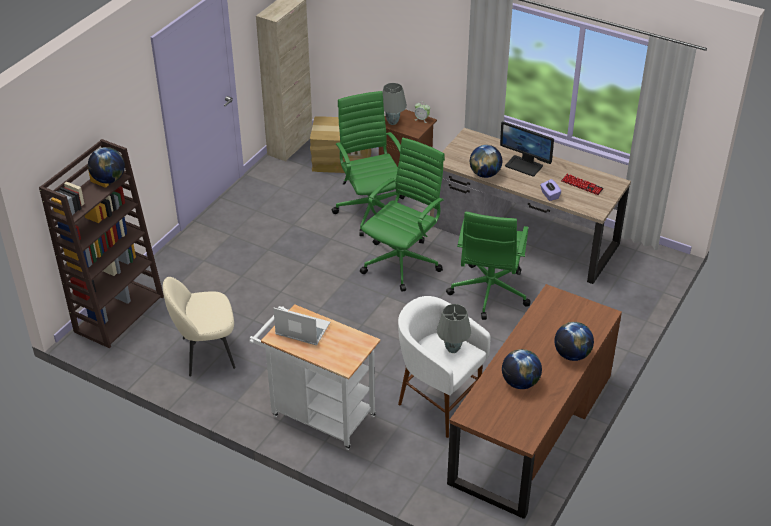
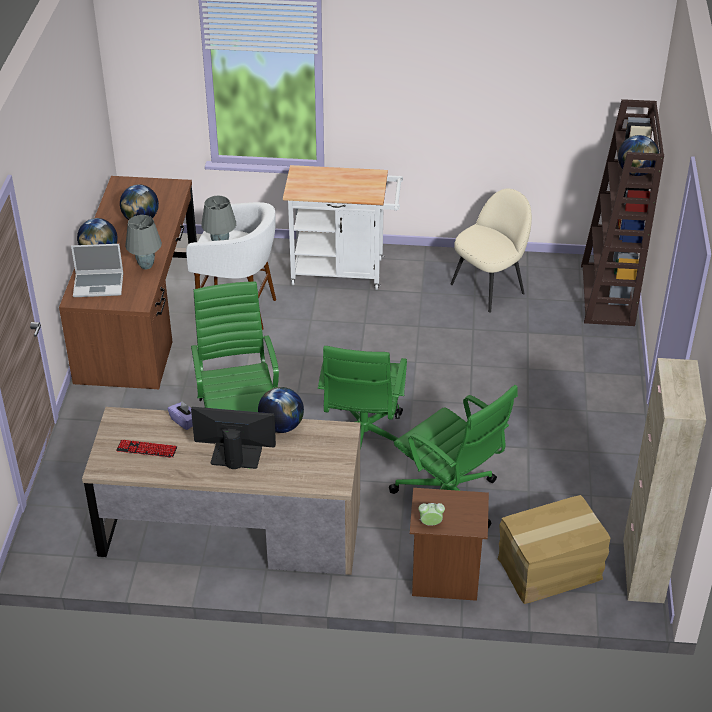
camera: 155 degrees right, 0 degrees up
laptop [273,308,330,345] -> laptop moved to [71,244,123,297]
grey table lamp [383,83,407,125] -> grey table lamp moved to [125,215,162,269]

